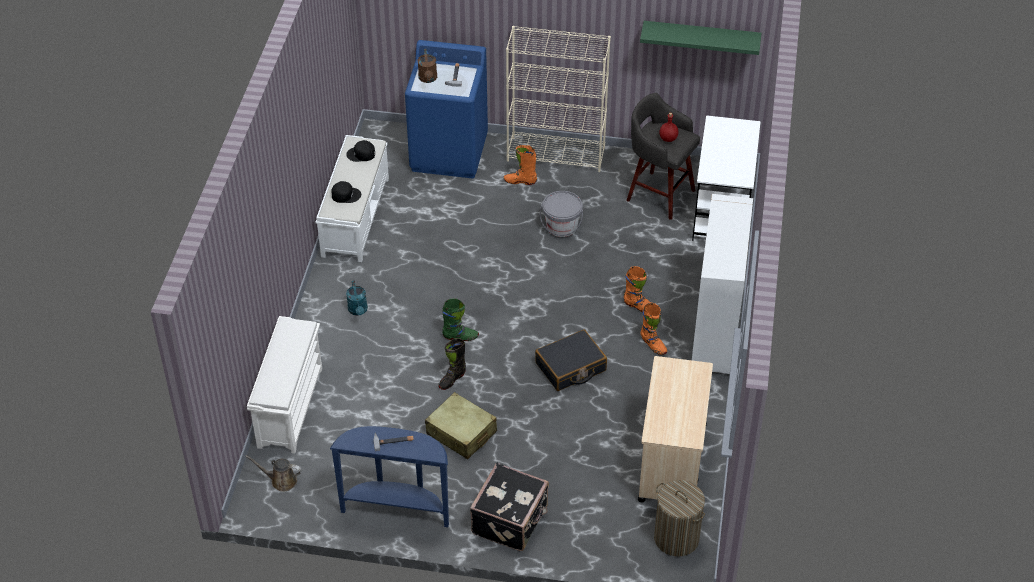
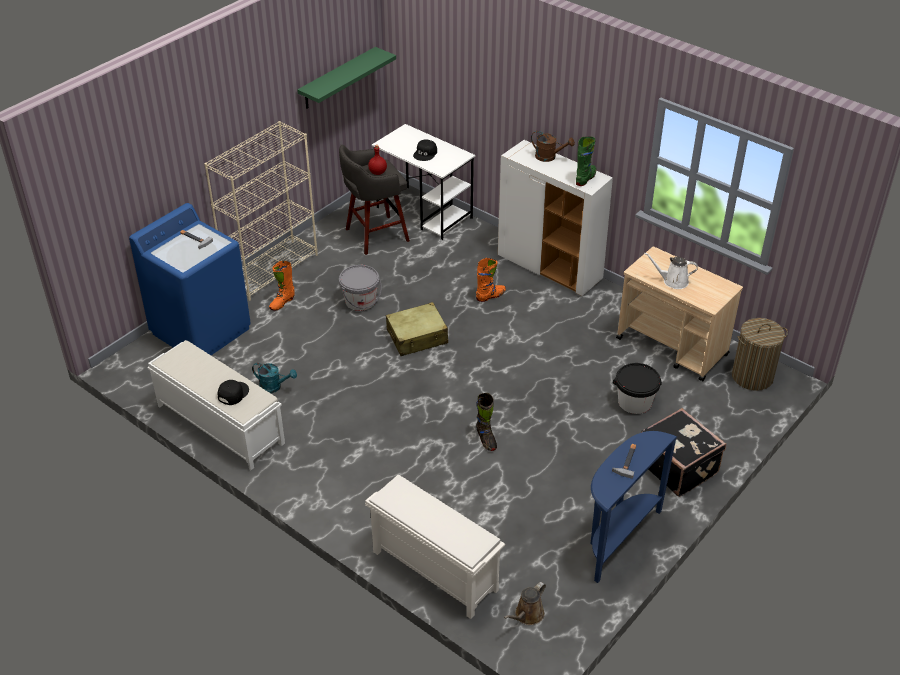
camera: 60 degrees left, 5 degrees down
black cap [346,140,375,162] -> black cap moved to [413,139,437,161]
turquoise watering can [346,280,368,315] -> turquoise watering can moved to [252,363,297,393]
brown watering can [418,49,437,83] -> brown watering can moved to [531,131,575,162]
beige suitcase [425,392,497,459] -> beige suitcase moved to [386,302,448,356]
green boot [442,298,479,341] -> green boot moved to [576,136,596,186]
black suitcase [535,329,607,391] -> none
orange boot [641,303,667,355] -> none
none -> black bucket [613,363,662,414]
none -> white watering can [644,252,698,289]

